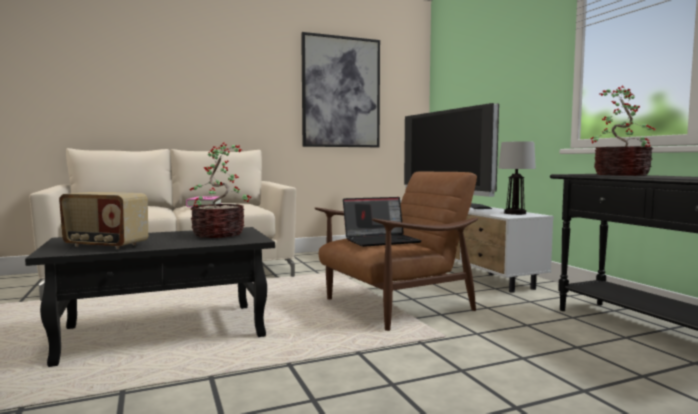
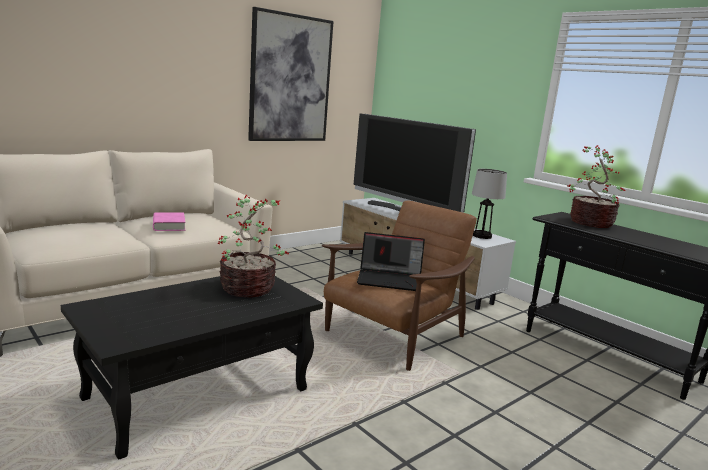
camera: 20 degrees left, 10 degrees up
radio [59,192,148,249] -> none
laptop [343,197,422,247] -> laptop turned 45 degrees clockwise [357,232,425,291]

